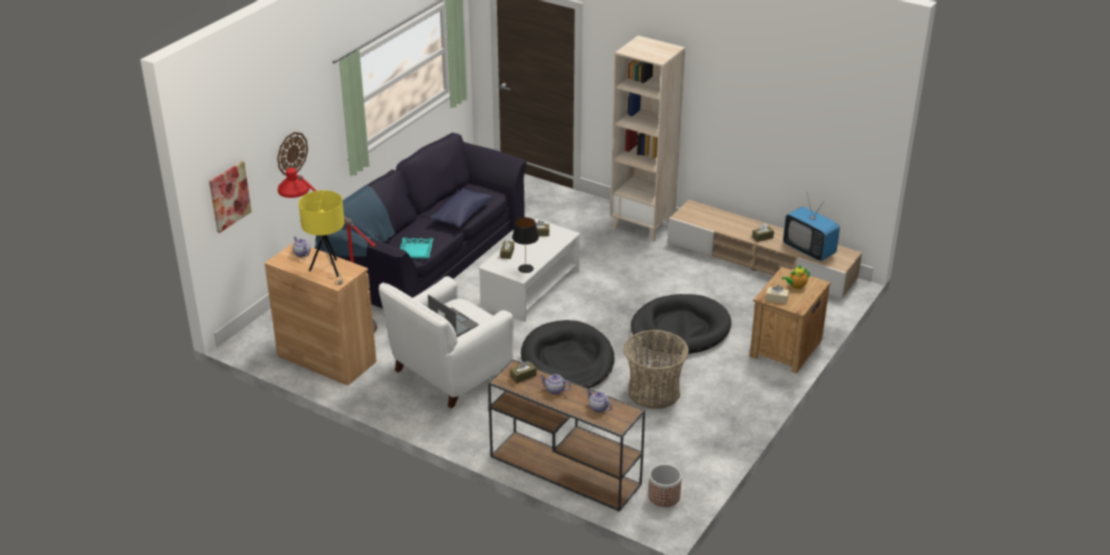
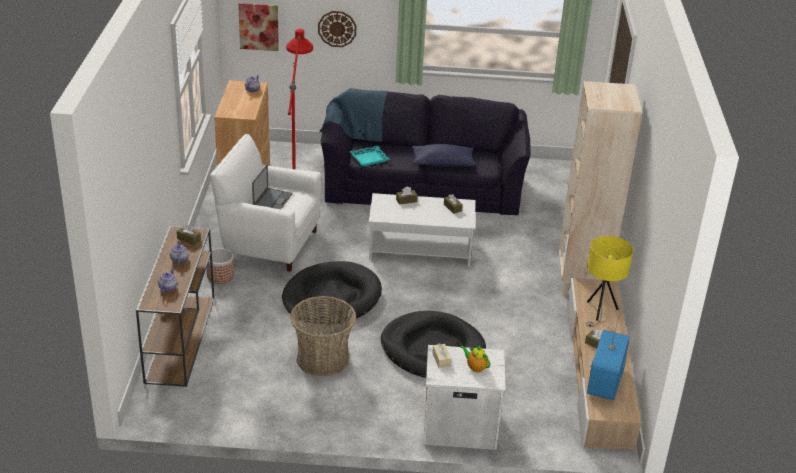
camera: 60 degrees right, 0 degrees up
yellow table lamp [299,190,344,285] -> yellow table lamp moved to [586,236,633,327]
black table lamp [512,217,539,273] -> none
planter [648,464,682,507] -> planter moved to [206,248,234,284]
brown nightstand [750,267,831,373] -> white nightstand [423,345,506,450]

